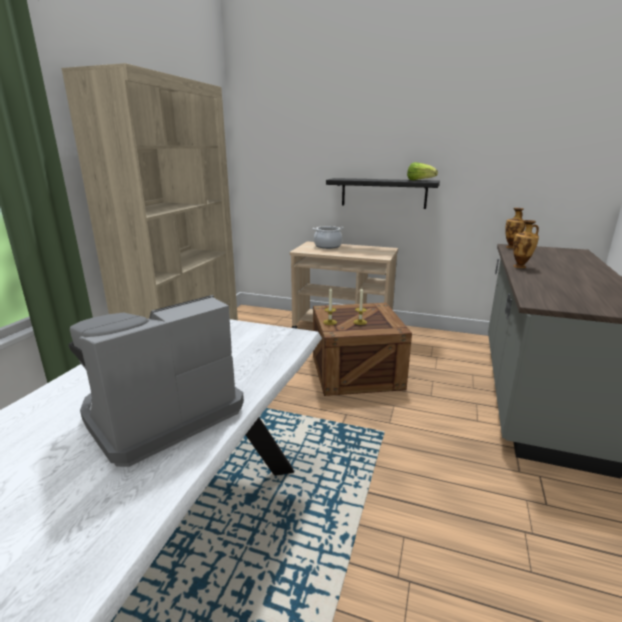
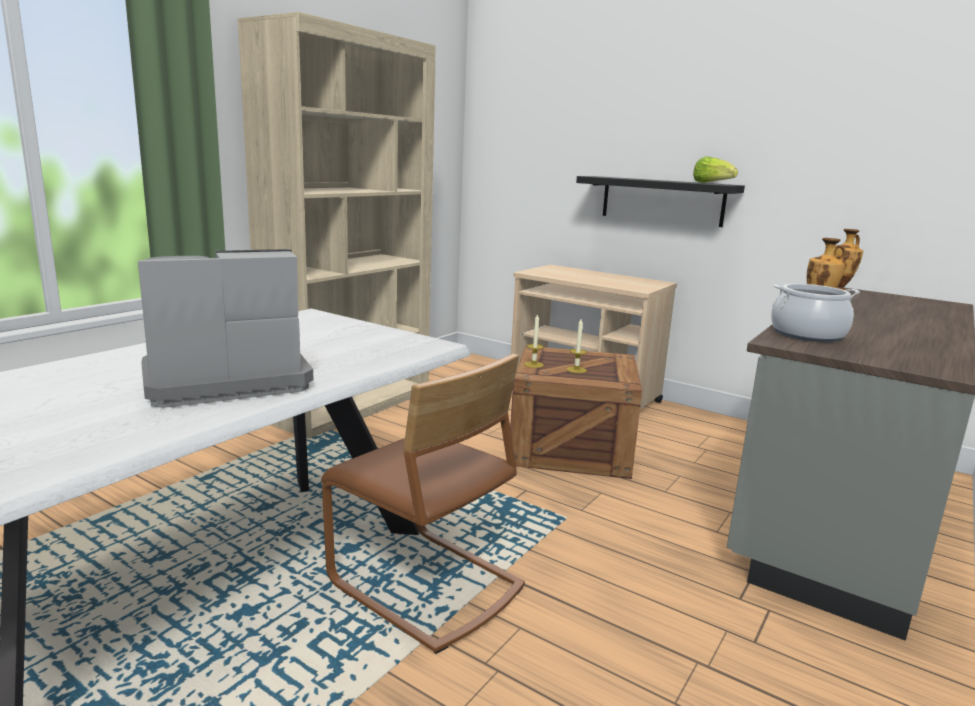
camera: 15 degrees right, 5 degrees down
cooking pot [312,226,344,249] -> cooking pot moved to [771,284,860,342]
none -> brown chair [321,354,525,654]

